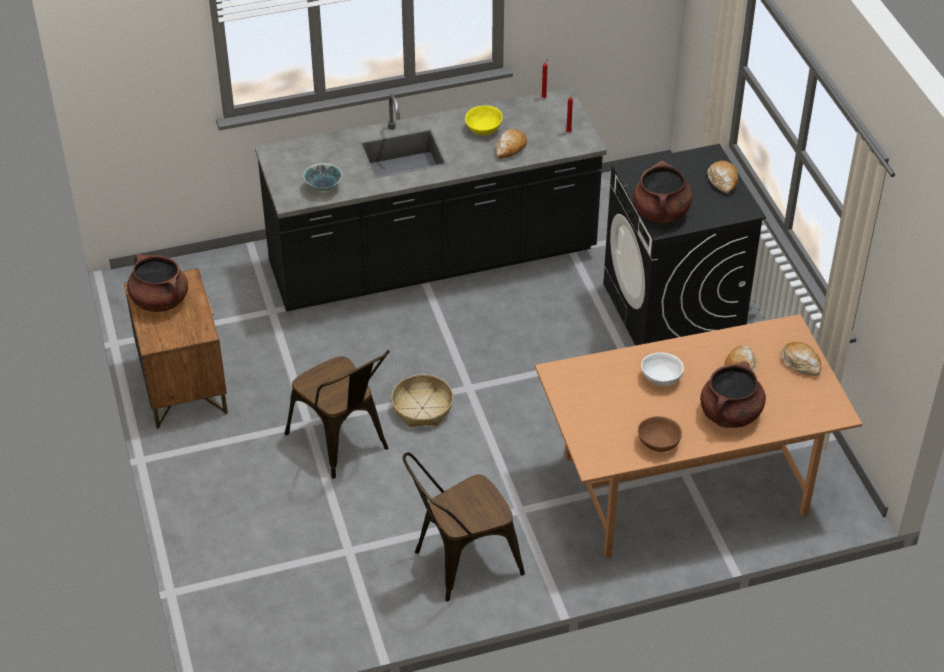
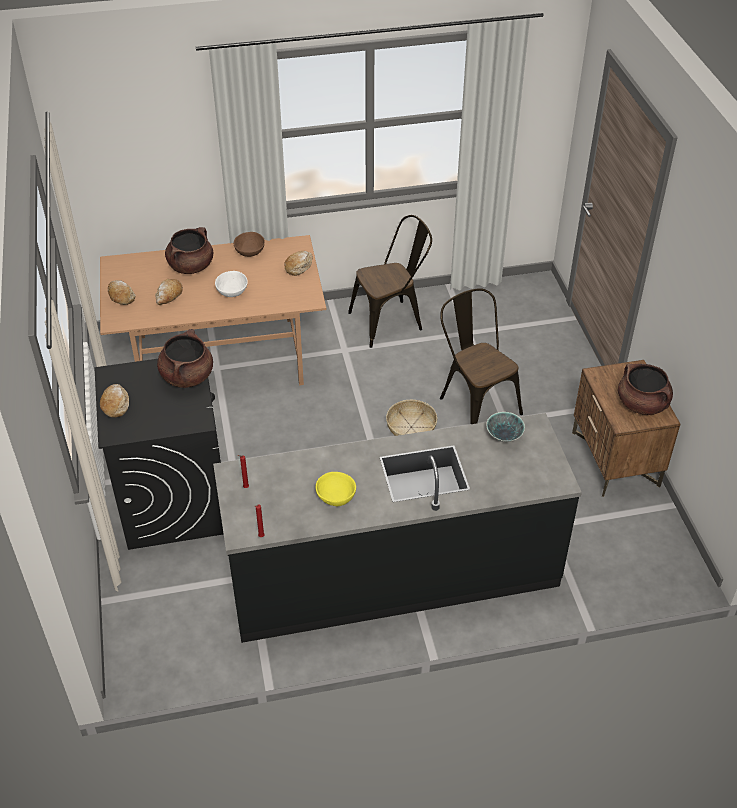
camera: 175 degrees left, 0 degrees up
bread [495,129,527,159] -> bread moved to [284,251,313,276]

